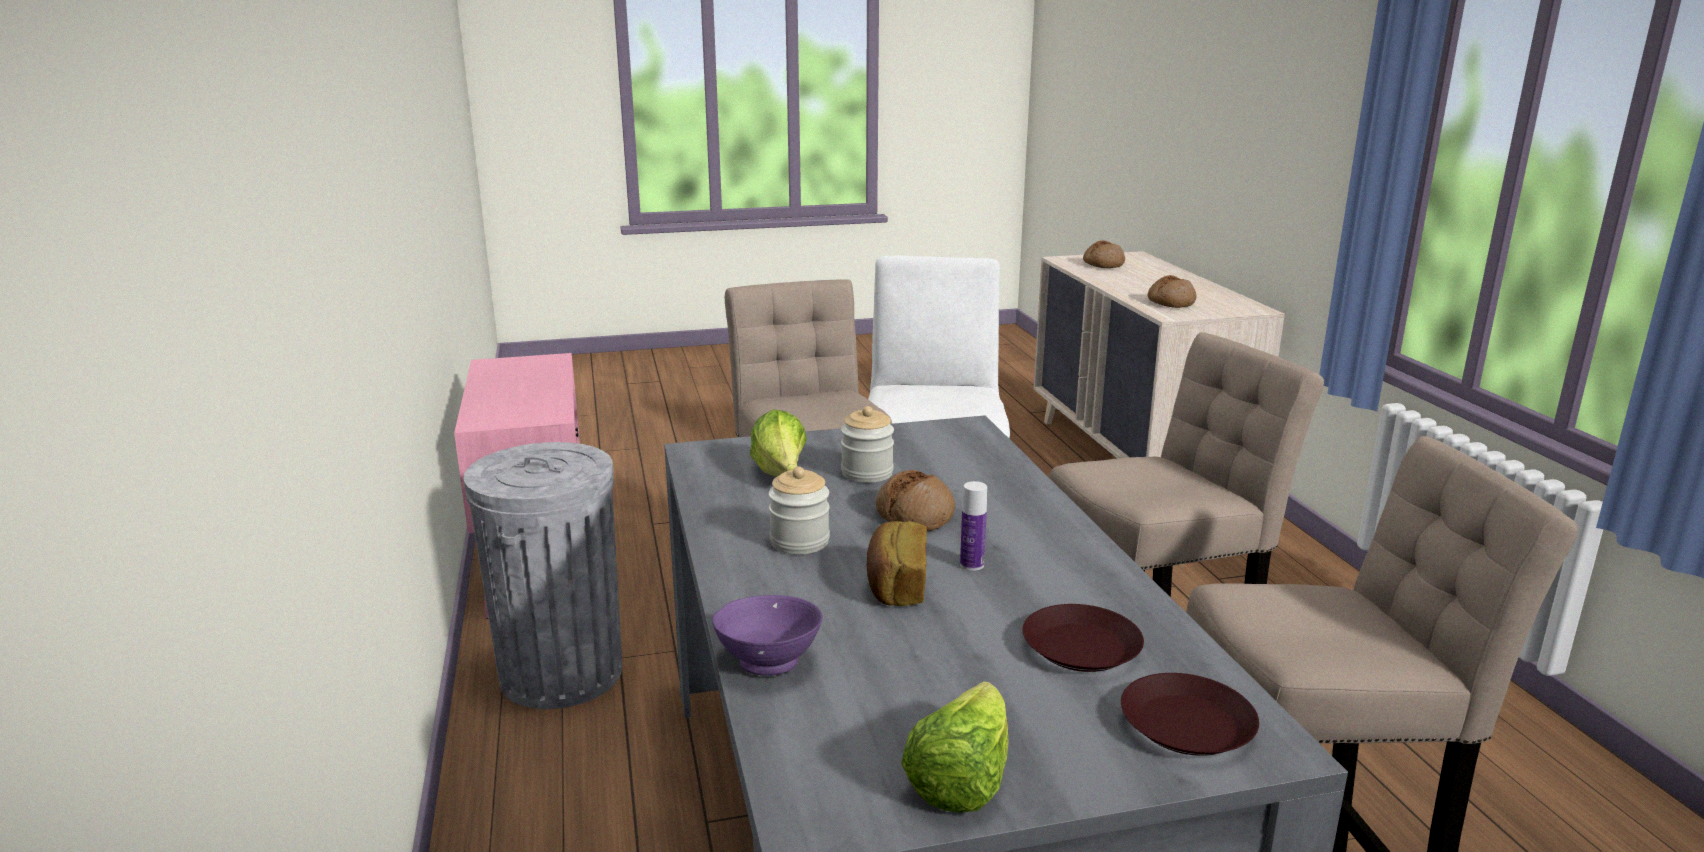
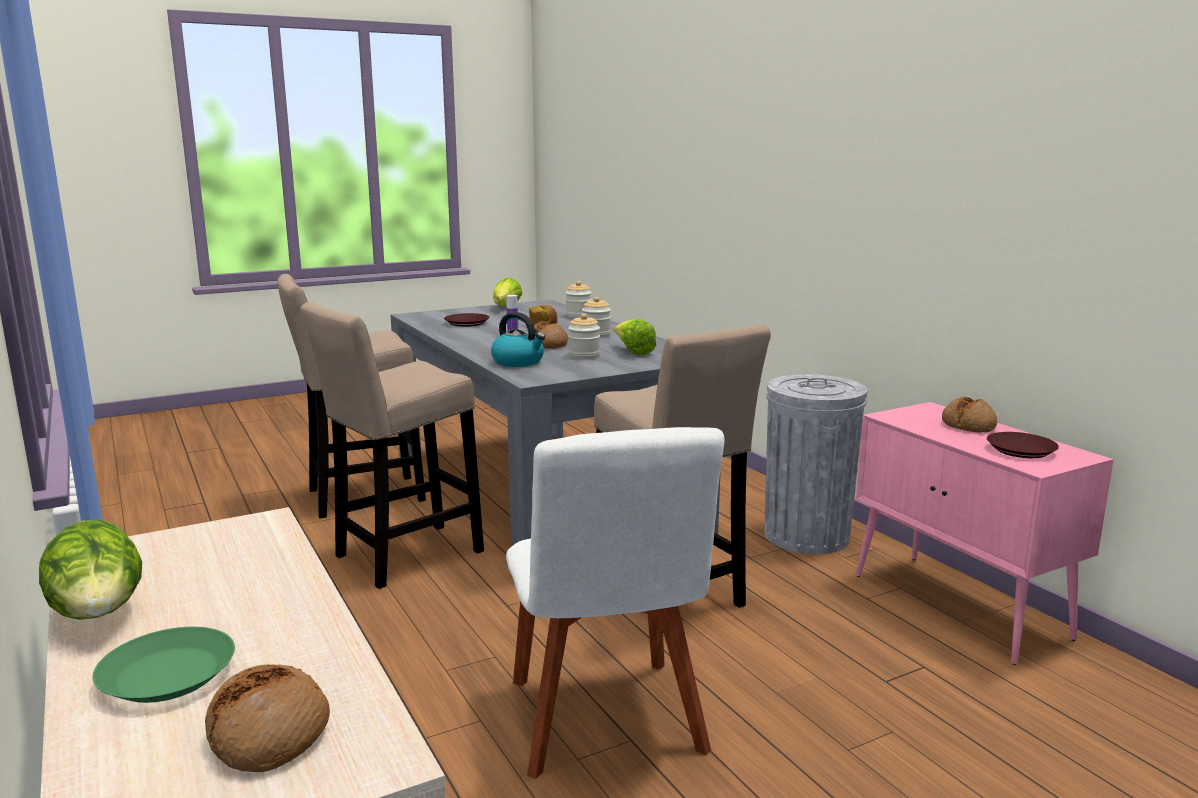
camera: 165 degrees right, 5 degrees down
purple bowl [712,595,823,676] -> jar [566,281,592,318]
brown plate [1121,673,1259,756] -> brown plate moved to [987,432,1059,458]
bread [1148,275,1197,308] -> bread moved to [942,397,997,432]
none -> lettuce [39,520,142,620]
none -> green plate [92,627,235,703]
none -> kettle [491,312,545,367]

